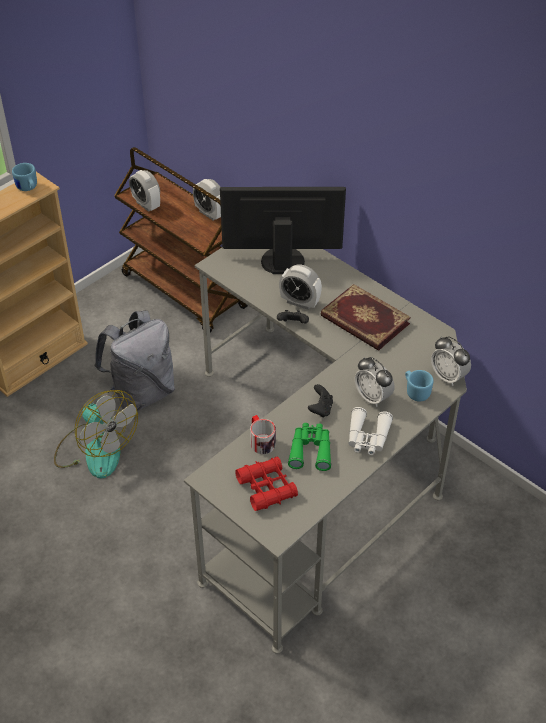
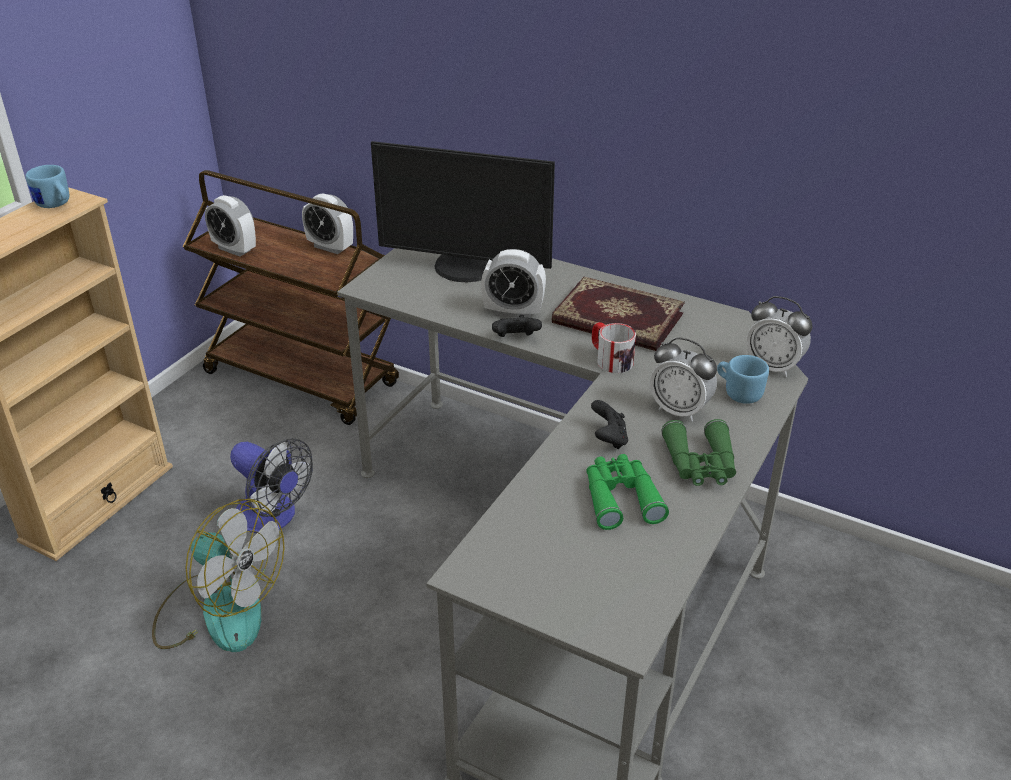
camera: 15 degrees left, 10 degrees down
grey backpack [94,310,175,412] -> fan [230,438,313,533]
monitor [220,187,346,274] -> monitor turned 150 degrees counterclockwise [371,141,555,283]
red binoculars [235,456,298,511] -> none
mug [250,415,276,454] -> mug moved to [592,322,636,373]
white binoculars [349,407,393,455] -> green binoculars [661,419,736,486]

